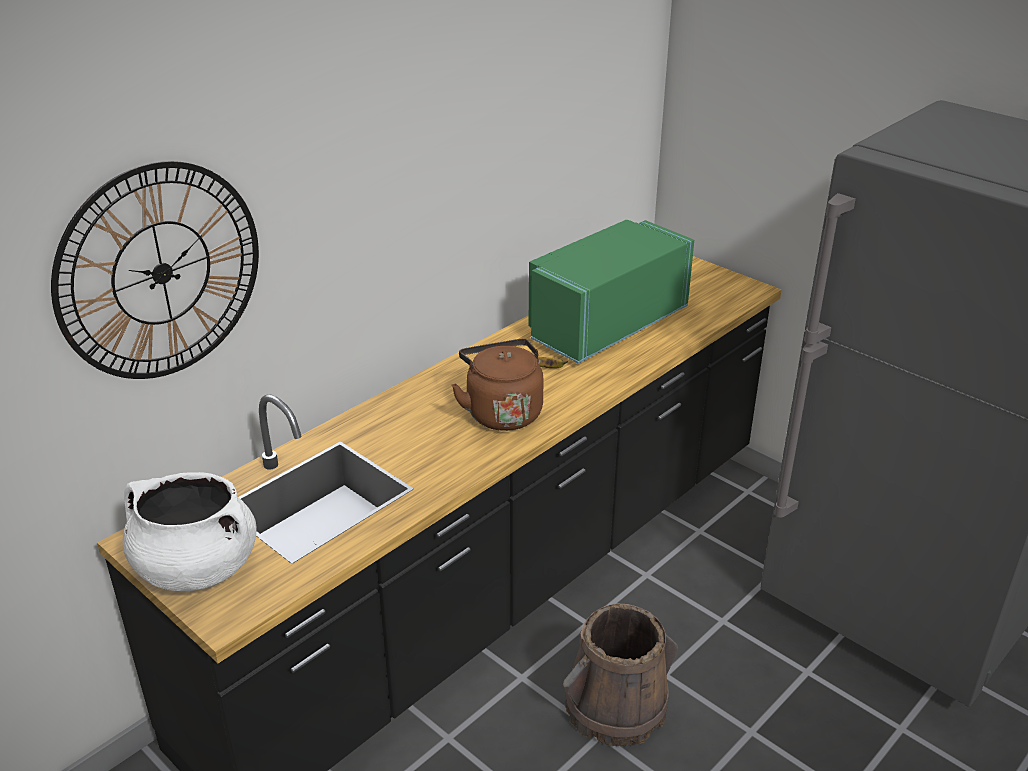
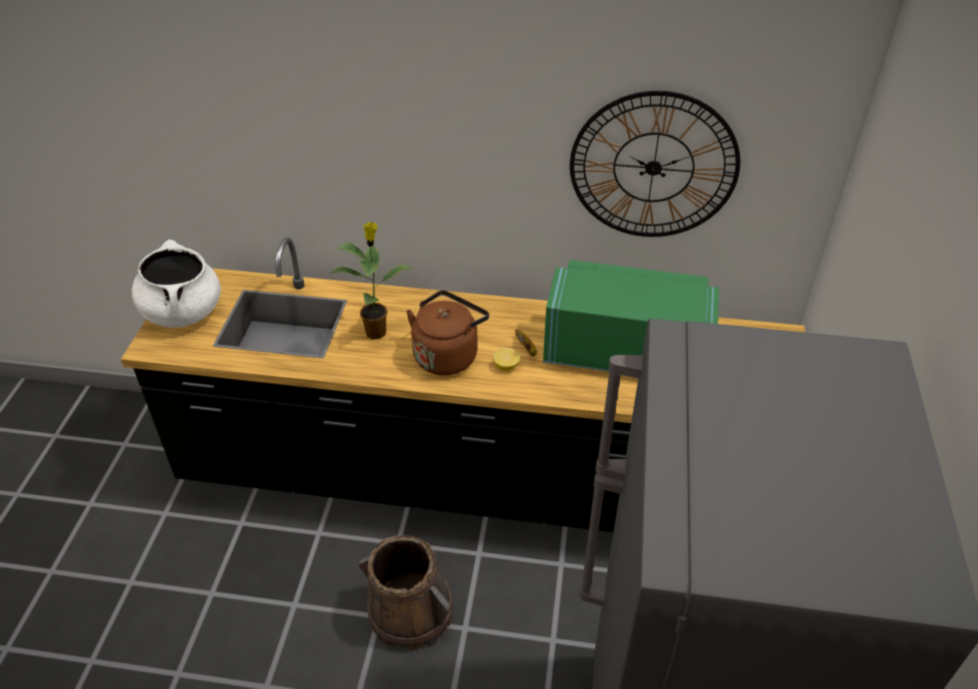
camera: 55 degrees right, 10 degrees up
wall clock [51,161,259,379] -> wall clock moved to [570,91,740,237]
none -> potted plant [329,222,414,339]
none -> lemon [493,348,520,371]

